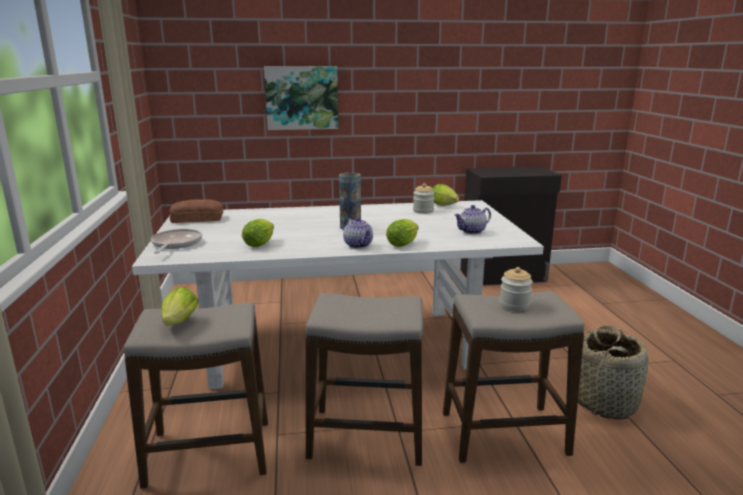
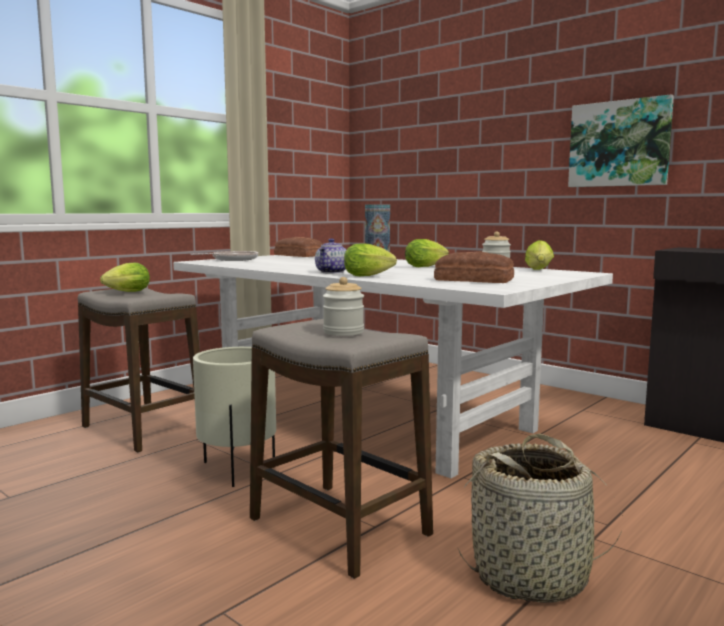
camera: 50 degrees right, 10 degrees down
lettuce [242,219,274,247] -> lettuce moved to [405,239,449,267]
picture [264,66,338,130] -> picture moved to [568,94,674,187]
stool [305,293,423,466] -> beige planter [193,347,276,487]
teapot [454,205,491,234] -> bread [434,251,514,283]

